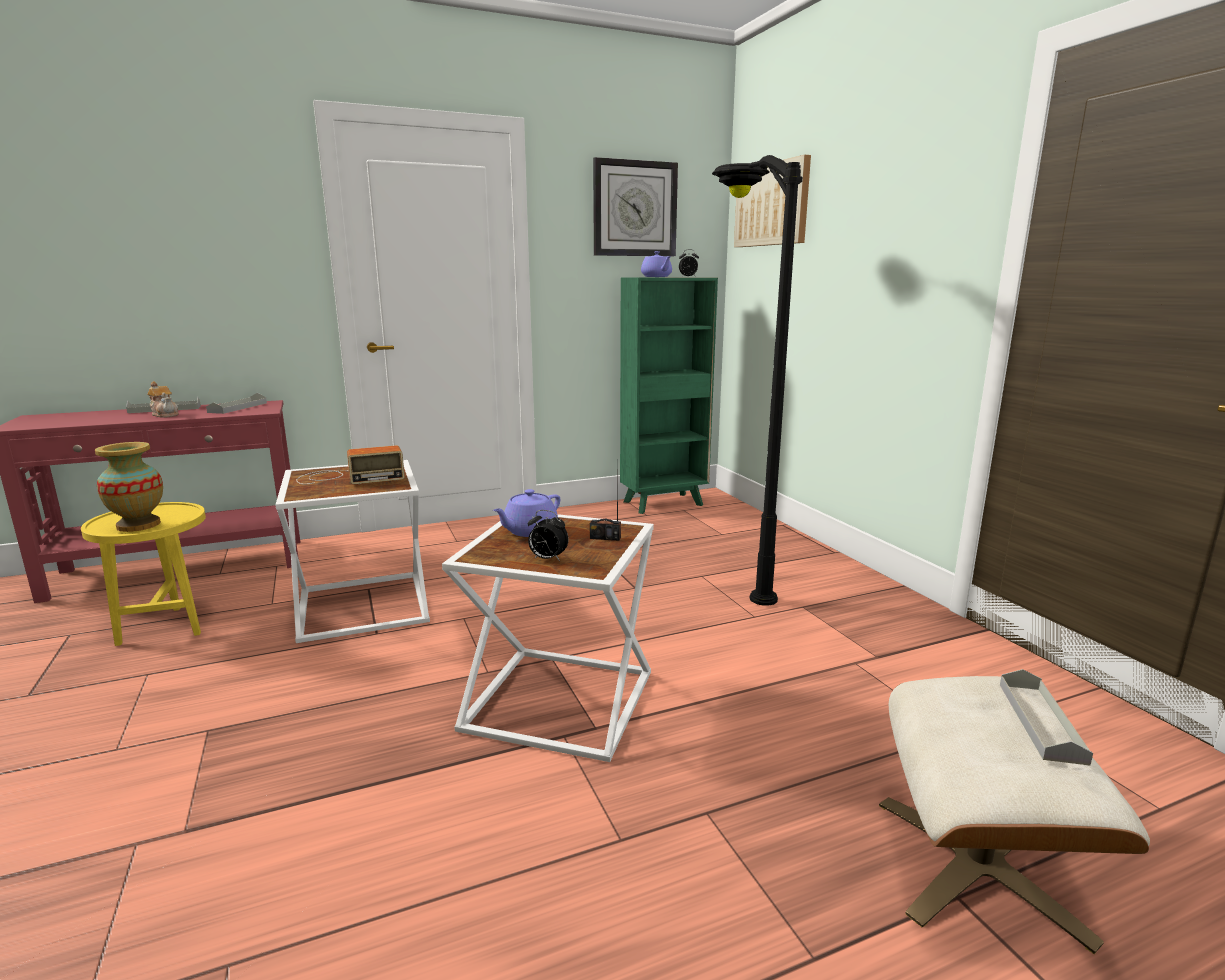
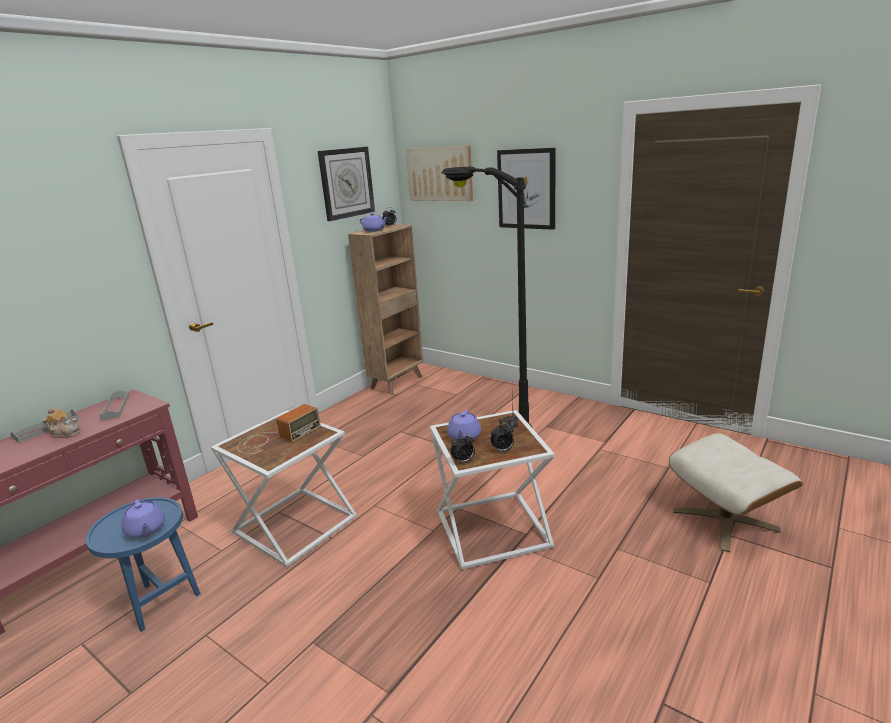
camera: 30 degrees left, 5 degrees up
yellow side table [81,502,206,646] -> blue side table [86,497,201,632]
vase [95,442,163,532] -> purple teapot [122,499,165,538]
green bookcase [620,277,718,514] -> brown bookcase [348,224,424,395]
grey tray [1000,669,1093,765] -> none
none -> alarm clock [451,433,475,464]
none -> picture [497,148,556,230]

